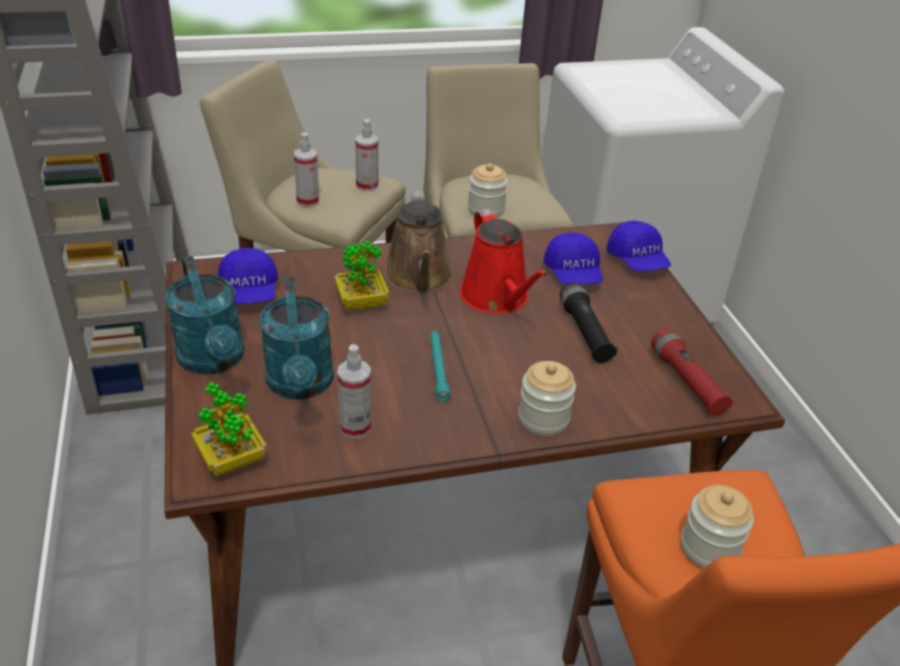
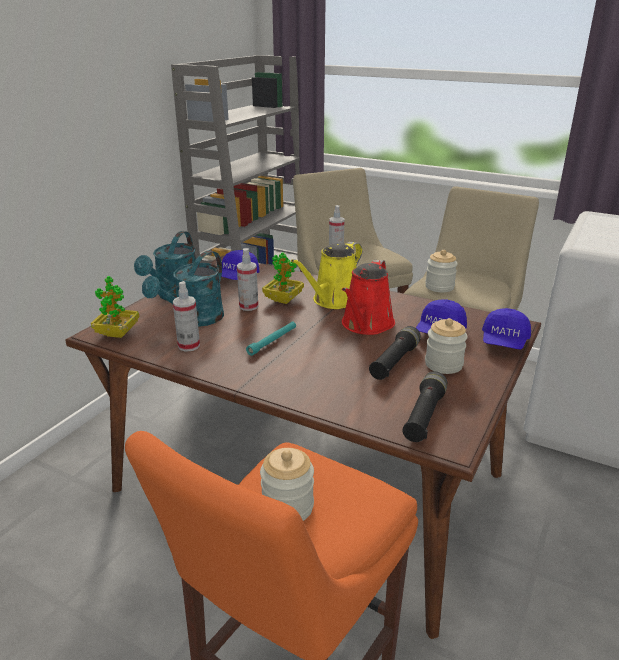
camera: 45 degrees right, 10 degrees down
spray bottle [355,119,378,191] -> spray bottle moved to [237,248,258,311]
brown watering can [384,191,452,293] -> yellow watering can [291,242,362,309]
jar [518,361,576,436] -> jar moved to [425,318,468,374]
red flashlight [651,329,734,416] -> black flashlight [402,371,447,442]

